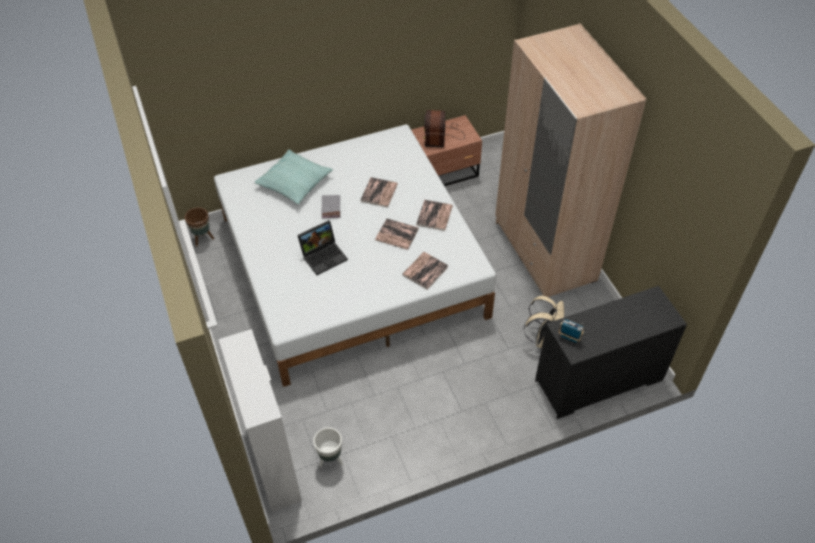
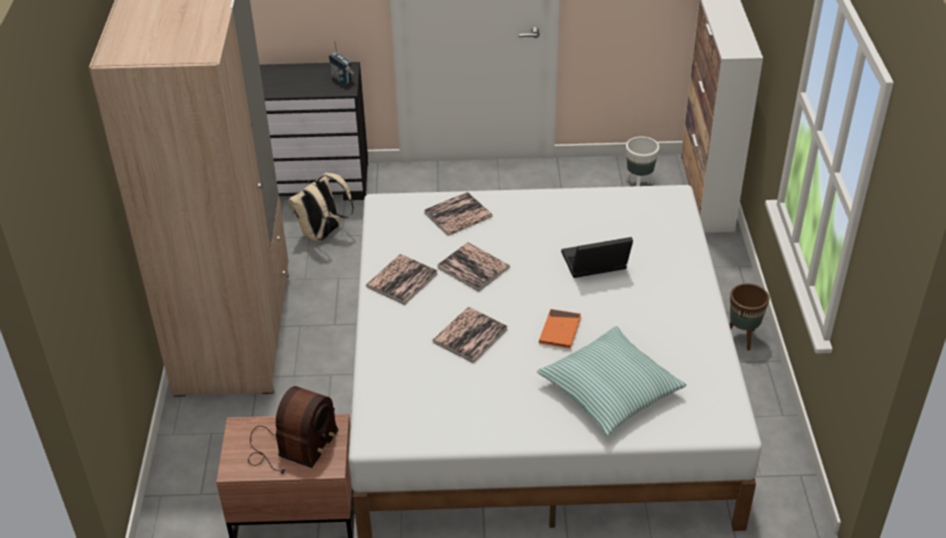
camera: 160 degrees left, 10 degrees down
brown planter [185,207,214,247] -> brown planter moved to [729,283,769,351]
grey book [322,195,340,218] -> orange book [539,309,581,349]

